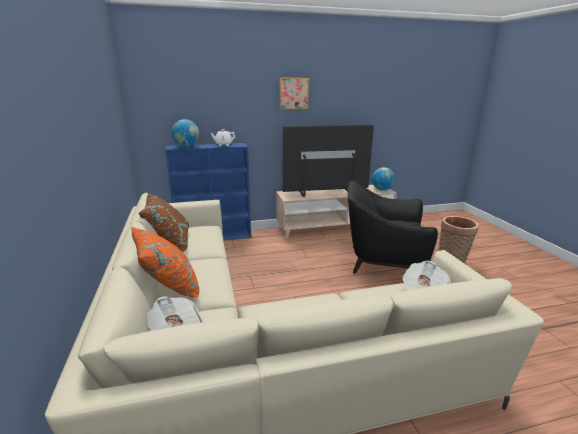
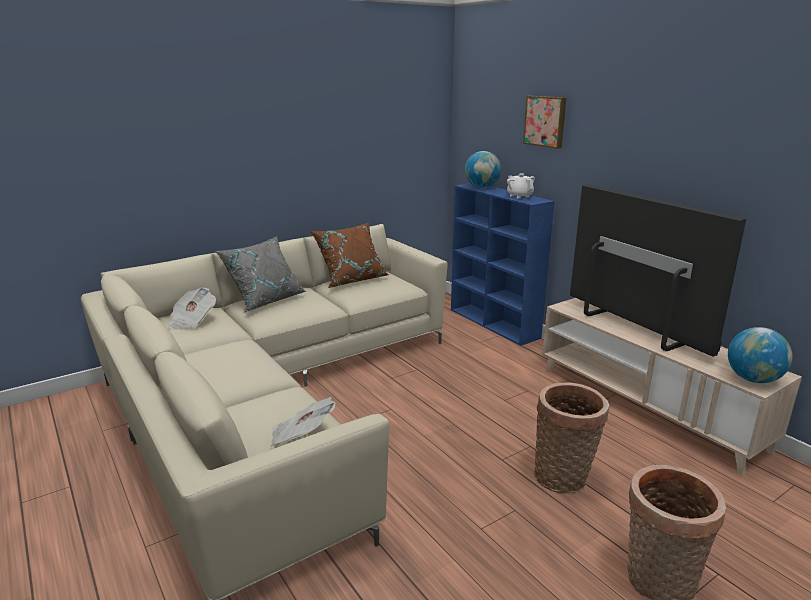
camera: 70 degrees right, 0 degrees up
orange pillow [131,227,199,298] -> grey pillow [215,236,306,313]
picture [279,78,309,110] -> picture moved to [523,95,566,149]
black armchair [348,181,438,274] -> basket [534,383,609,493]

